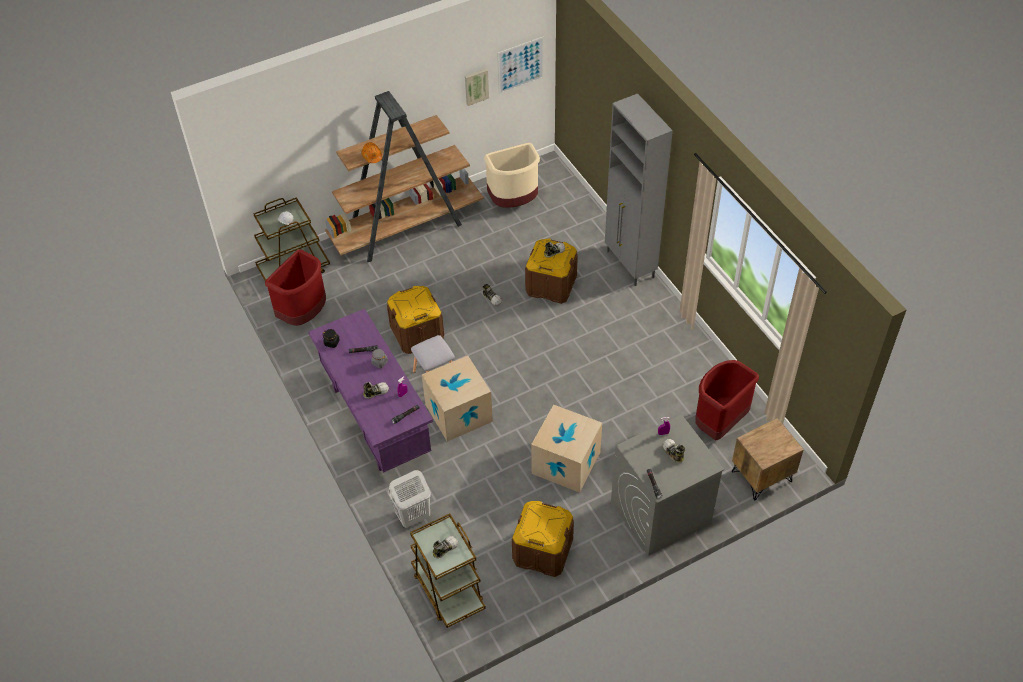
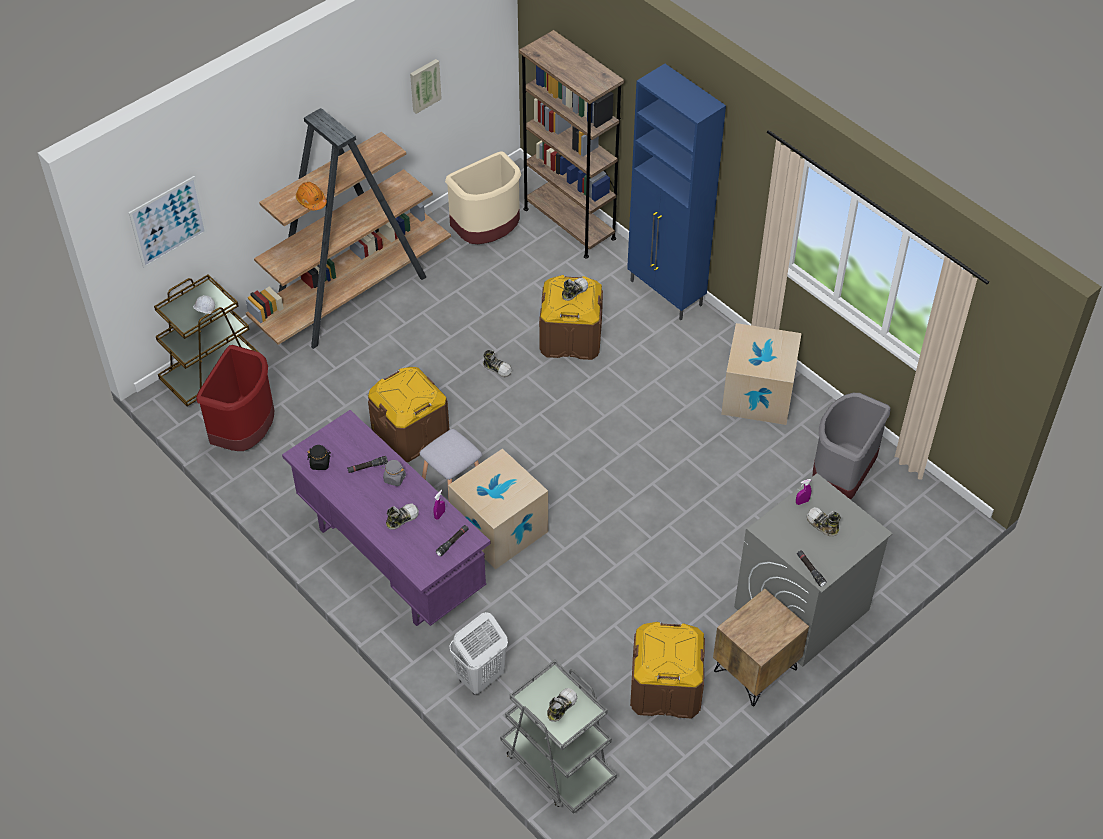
camera: 15 degrees left, 0 degrees up
brown cart [410,513,486,628] -> grey cart [500,660,617,814]
picture [497,37,544,94] -> picture moved to [129,176,207,268]
cardboard box [531,405,602,493] -> cardboard box moved to [721,323,802,425]
grey cabinet [605,93,673,286] -> blue cabinet [627,64,726,320]
red trash can [695,360,759,440] -> grey trash can [813,393,891,500]
brown nightstand [732,418,804,501] -> brown nightstand moved to [713,589,809,707]
none -> brown bookcase [519,30,624,259]

